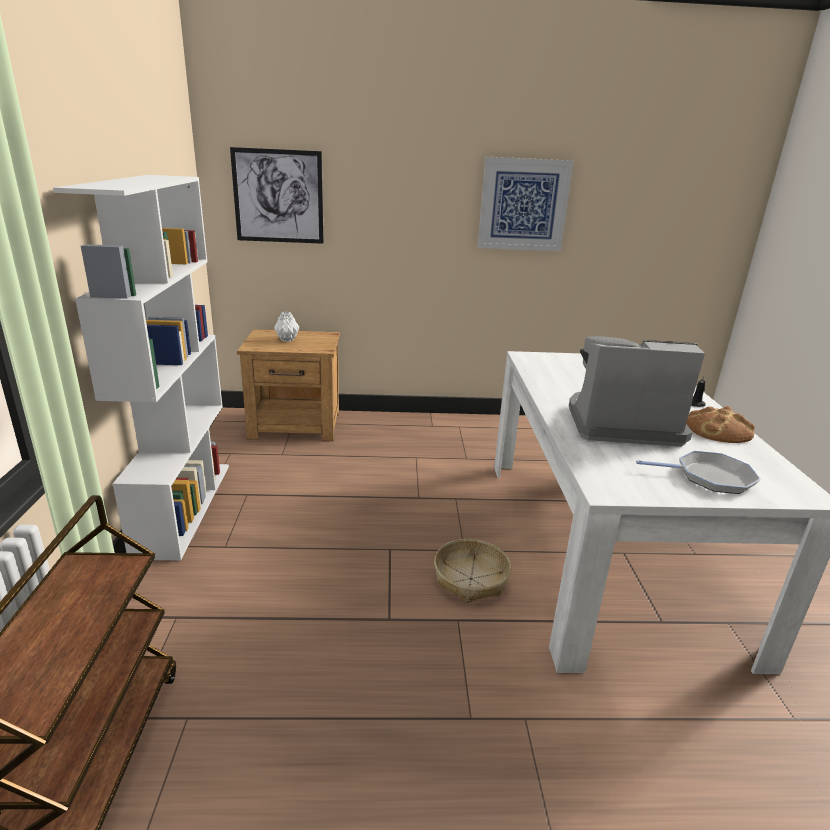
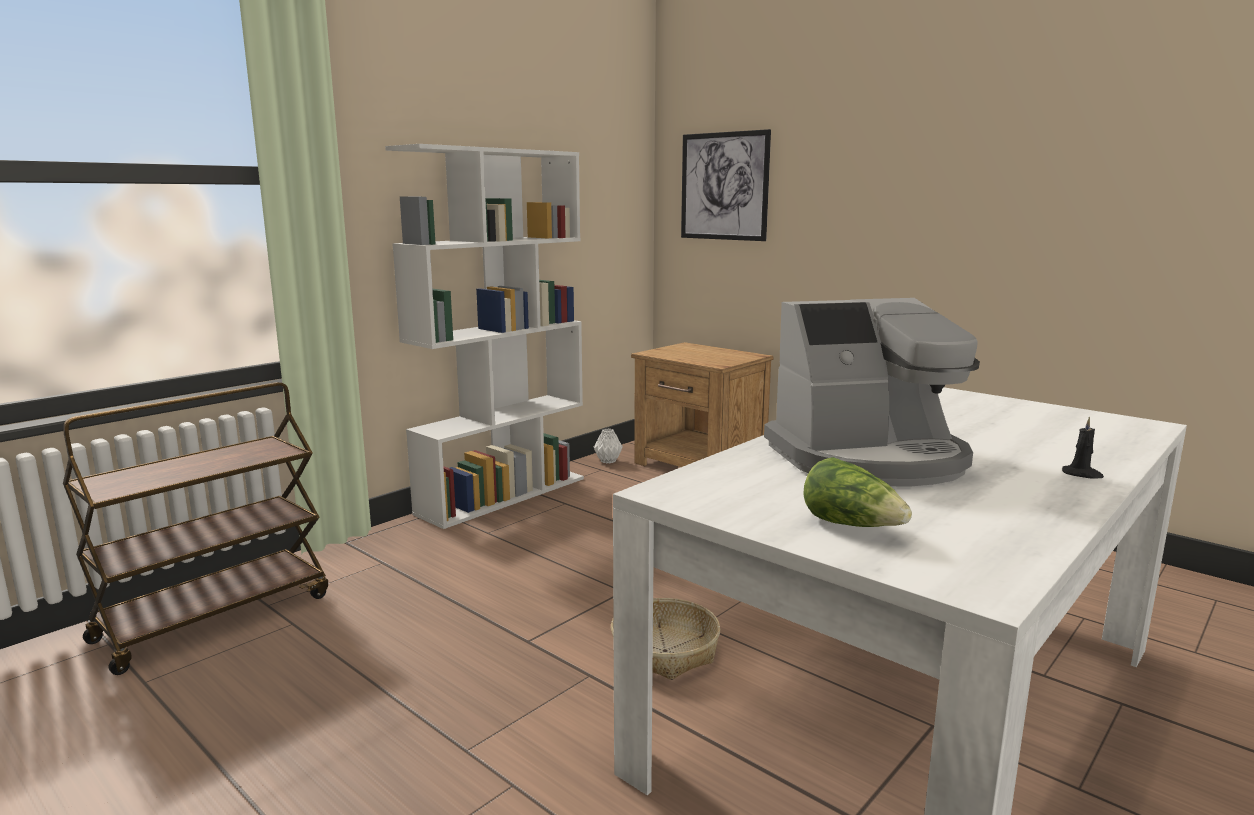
camera: 45 degrees right, 10 degrees down
white vase [274,312,299,342] -> white vase moved to [594,429,623,464]
picture [478,157,574,251] -> none
coffee machine [569,336,705,447] -> coffee machine turned 120 degrees clockwise [764,298,980,487]
frying pan [636,451,761,494] -> lettuce [803,457,912,527]
bread [686,406,755,443] -> none

